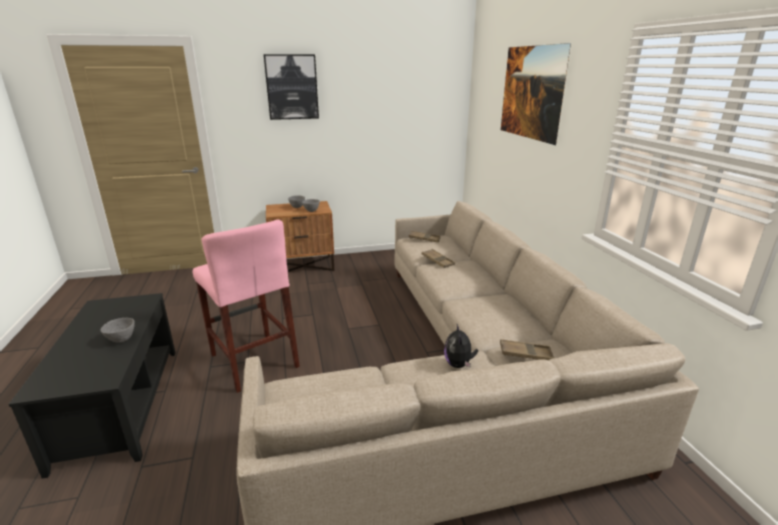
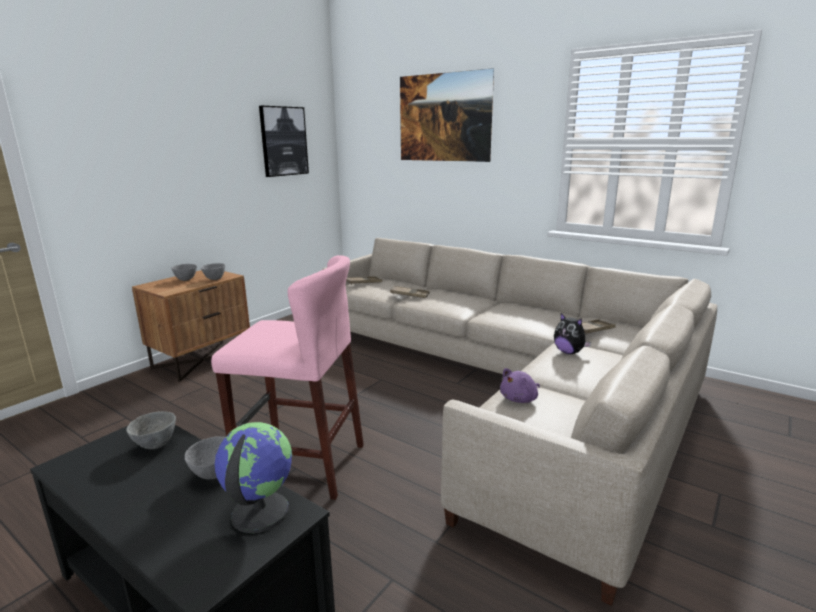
camera: 40 degrees left, 5 degrees down
picture [264,54,319,120] -> picture moved to [259,106,309,177]
none -> grey bowl [126,411,176,449]
none -> globe [215,422,292,533]
none -> purple plush toy [500,368,540,403]

